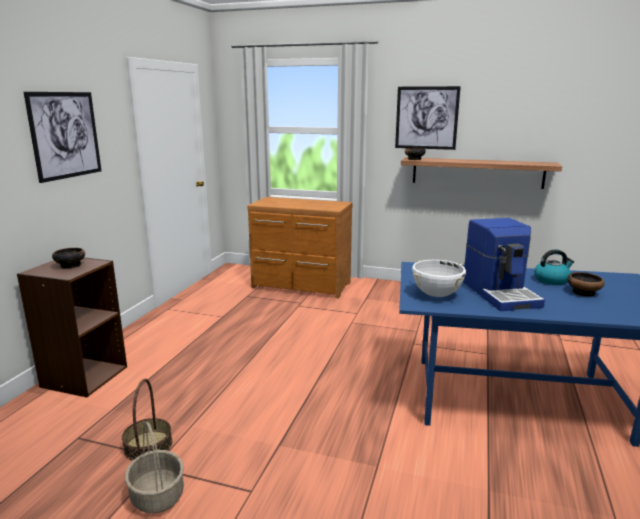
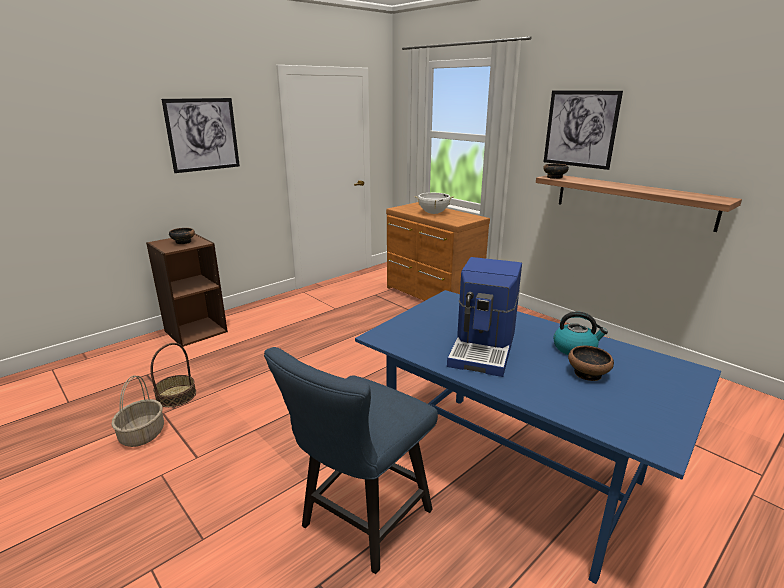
camera: 30 degrees right, 5 degrees up
white cooking pot [412,260,466,297] -> white cooking pot moved to [414,193,454,214]
none -> blue chair [264,347,438,574]

